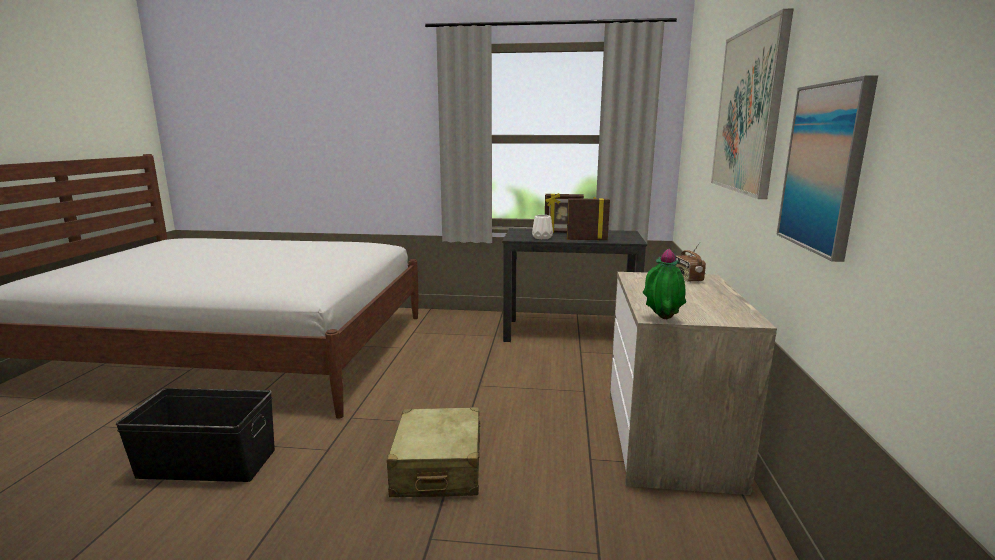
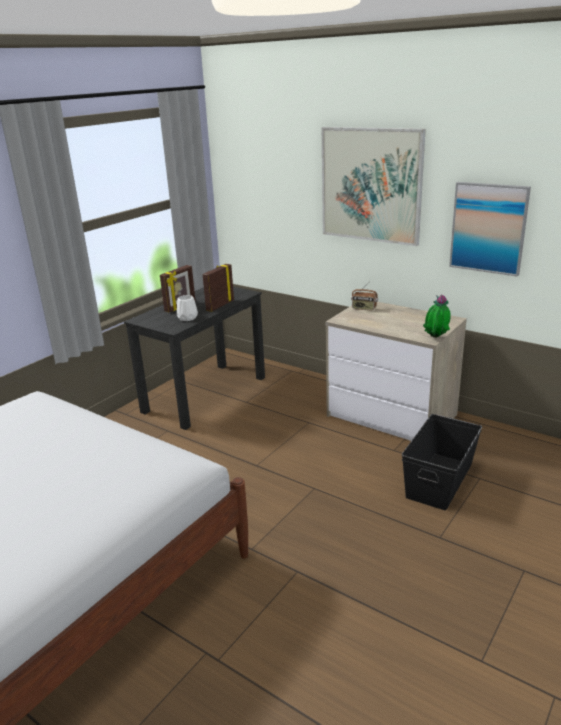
camera: 60 degrees left, 10 degrees up
black storage box [115,388,275,482] -> black storage box moved to [402,414,482,510]
beige suitcase [387,407,480,497] -> none

